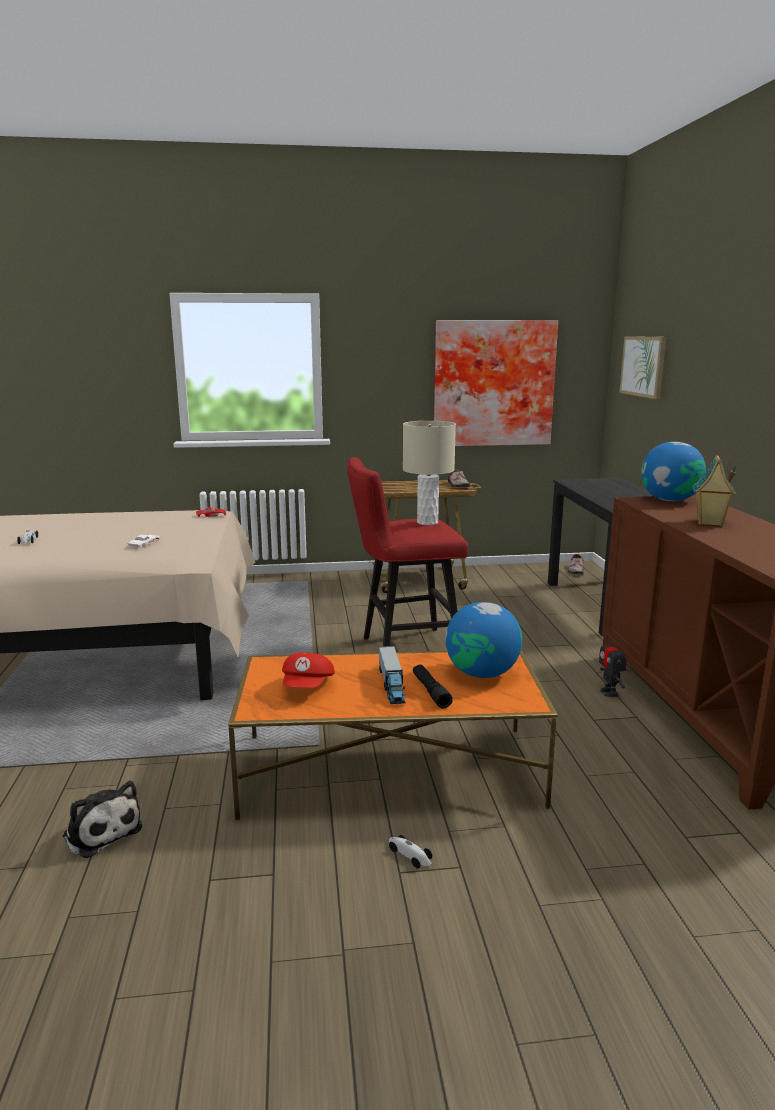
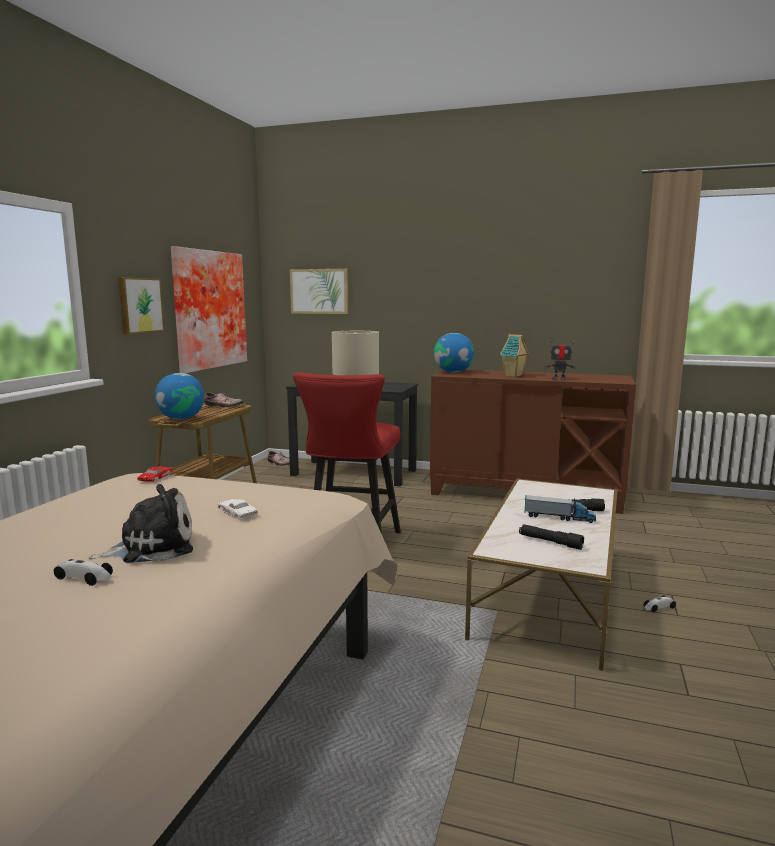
camera: 65 degrees left, 5 degrees down
plush toy [63,781,142,858] -> plush toy moved to [88,484,193,563]
orange coffee table [228,650,558,820] -> white coffee table [465,479,617,671]
red cap [282,652,335,688] -> black flashlight [519,524,584,550]
globe [445,602,522,678] -> globe moved to [155,373,204,419]
toy robot [599,632,626,697] -> toy robot moved to [545,337,576,381]
none -> picture [118,277,165,334]

